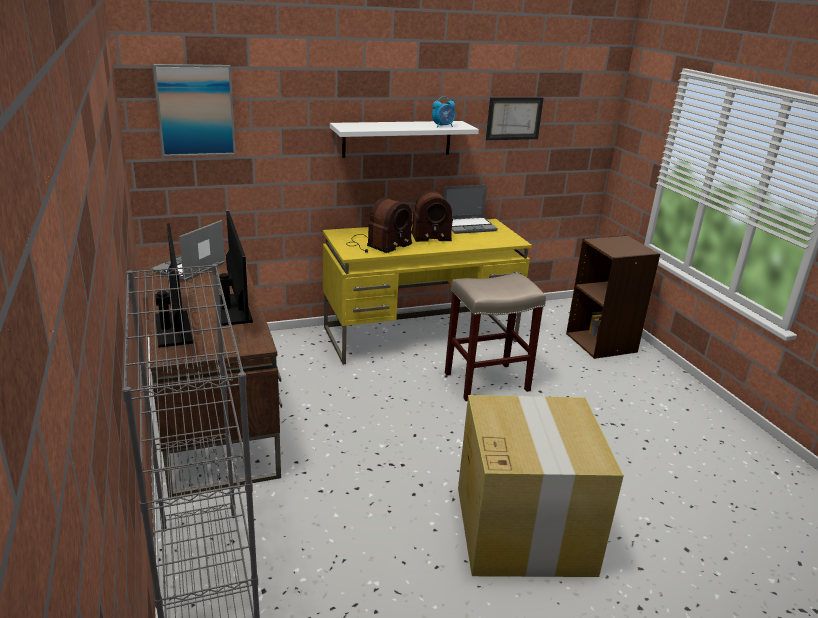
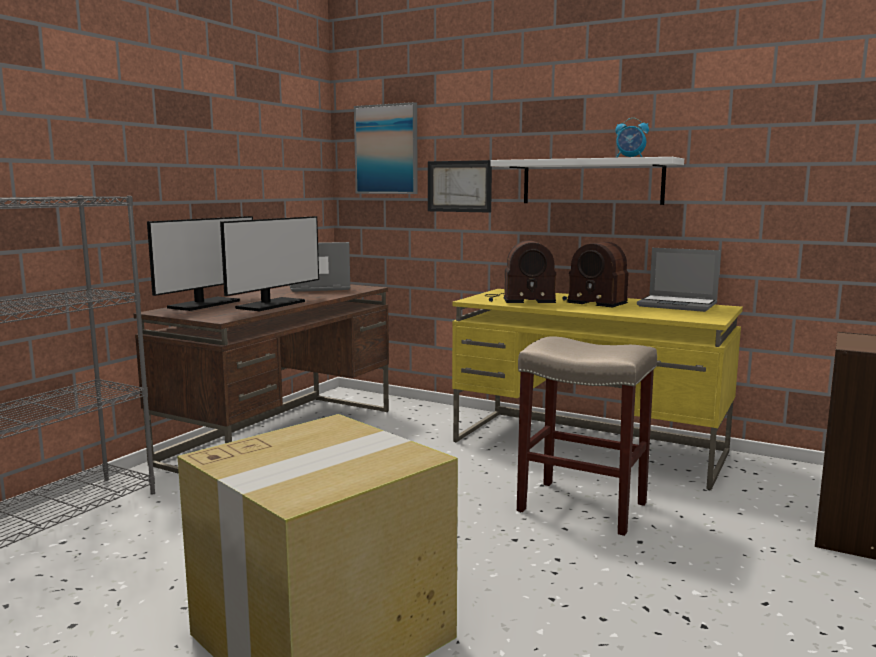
camera: 50 degrees right, 15 degrees down
picture [486,97,543,140] -> picture moved to [428,160,492,213]

